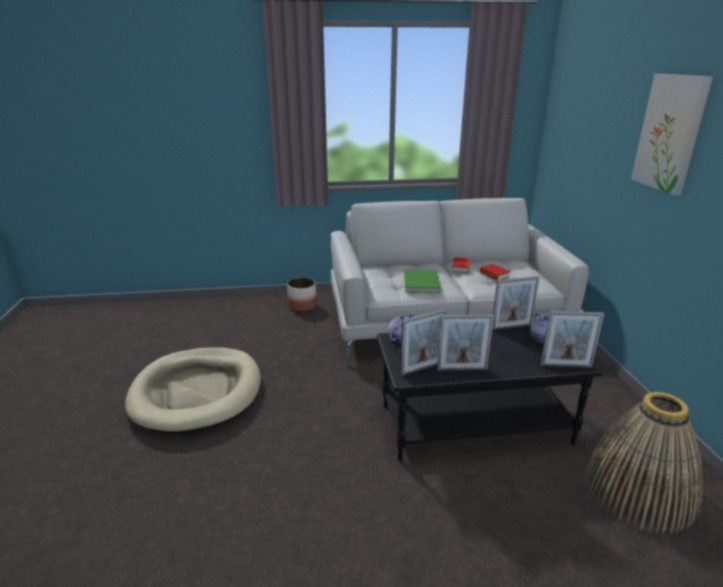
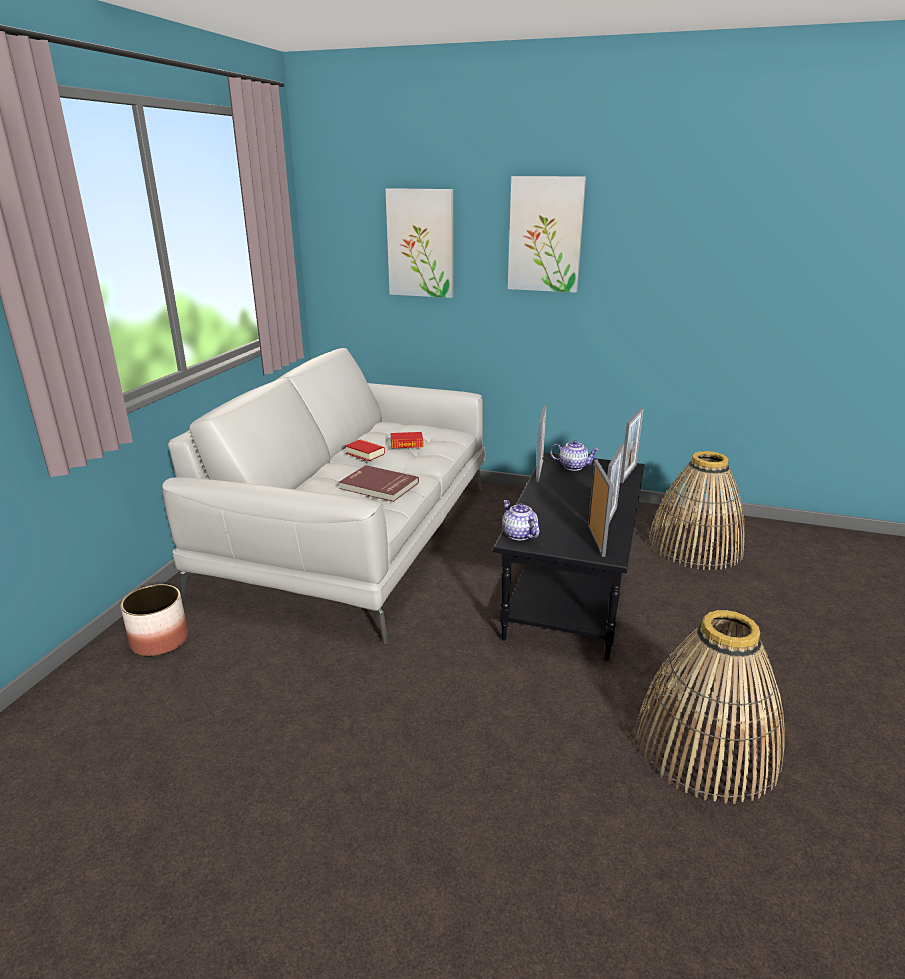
camera: 65 degrees left, 0 degrees up
beige dog bed [125,347,261,434] -> none
green book [404,270,441,293] -> red book [339,465,419,502]
none -> picture [386,188,453,298]
none -> basket [635,610,784,804]

